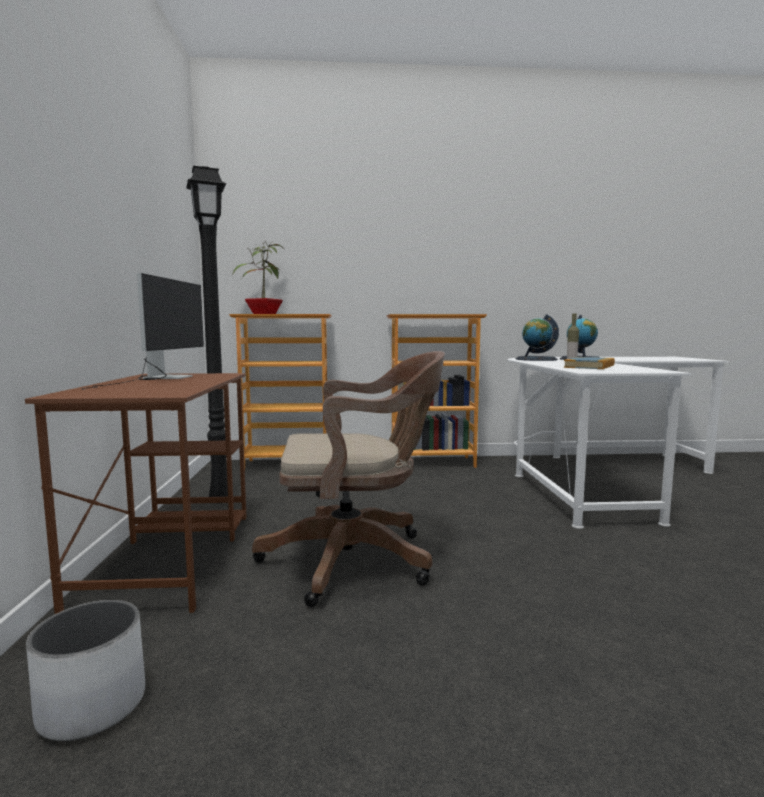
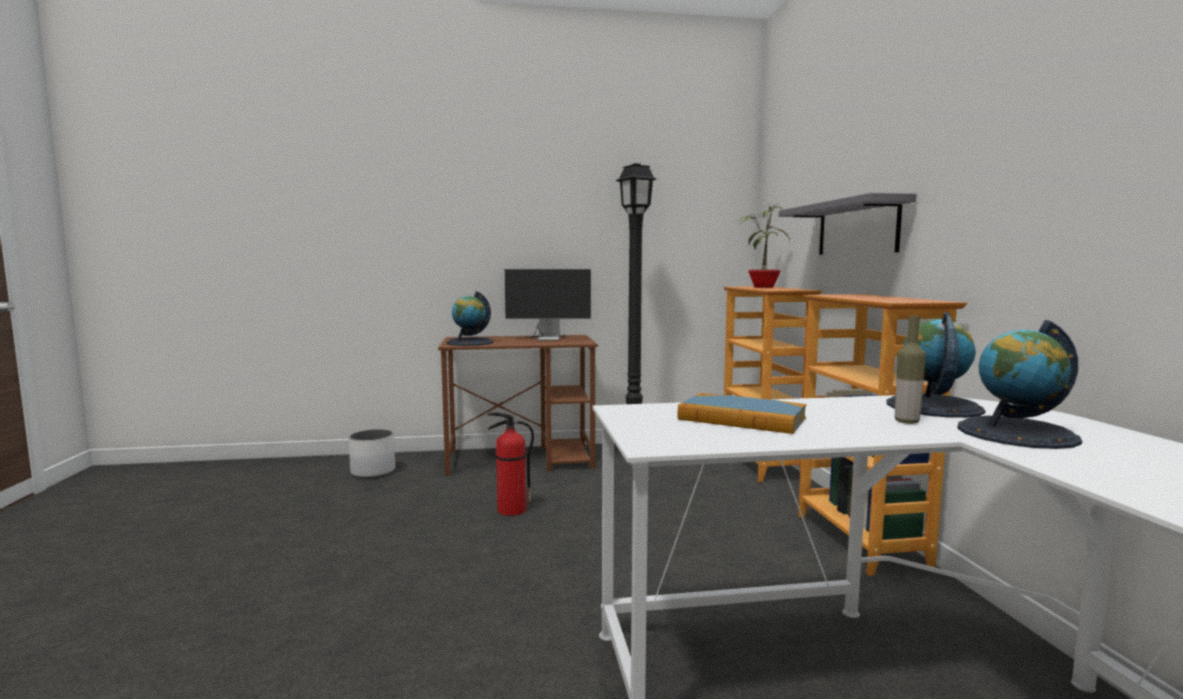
camera: 85 degrees right, 0 degrees up
brown office chair [252,351,445,607] -> fire extinguisher [487,412,534,516]
none -> globe [446,291,493,346]
none -> grey shelf [779,193,917,255]

